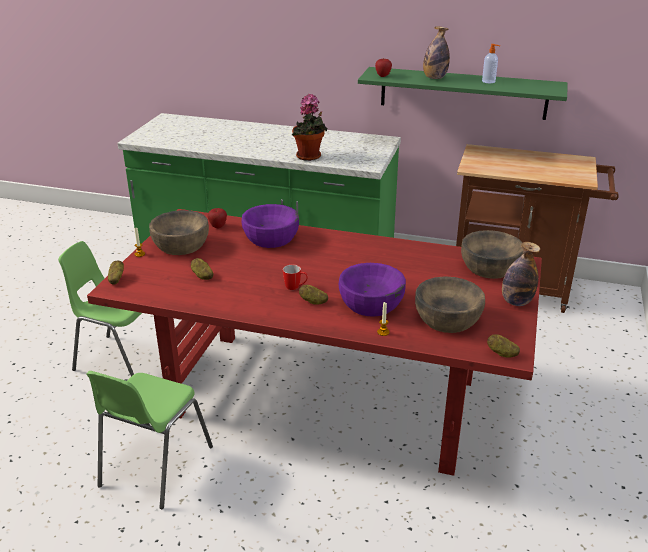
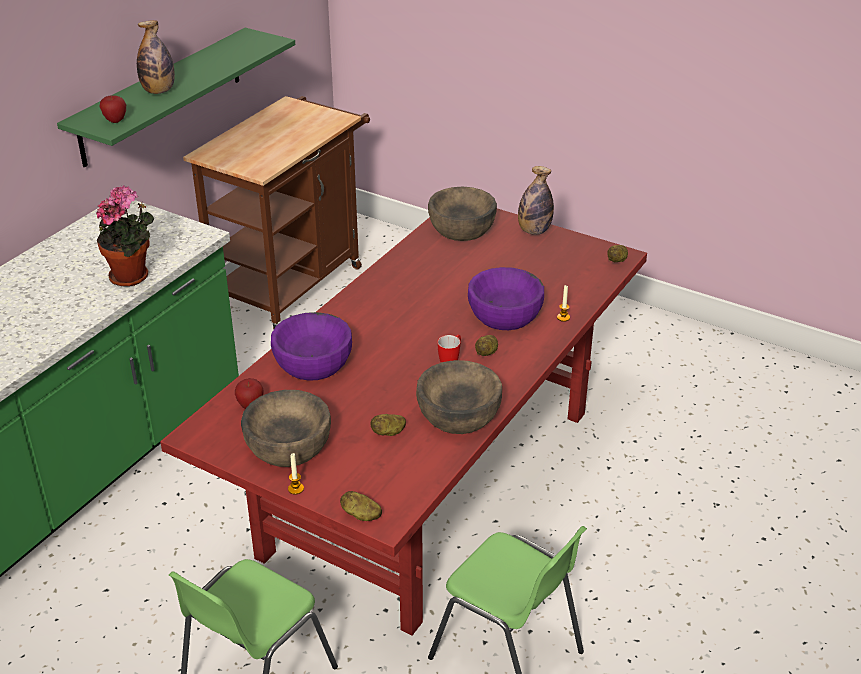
camera: 75 degrees left, 5 degrees up
brown bowl [415,276,485,333] -> brown bowl moved to [416,360,502,434]
soap dispenser [482,44,500,83] -> none

